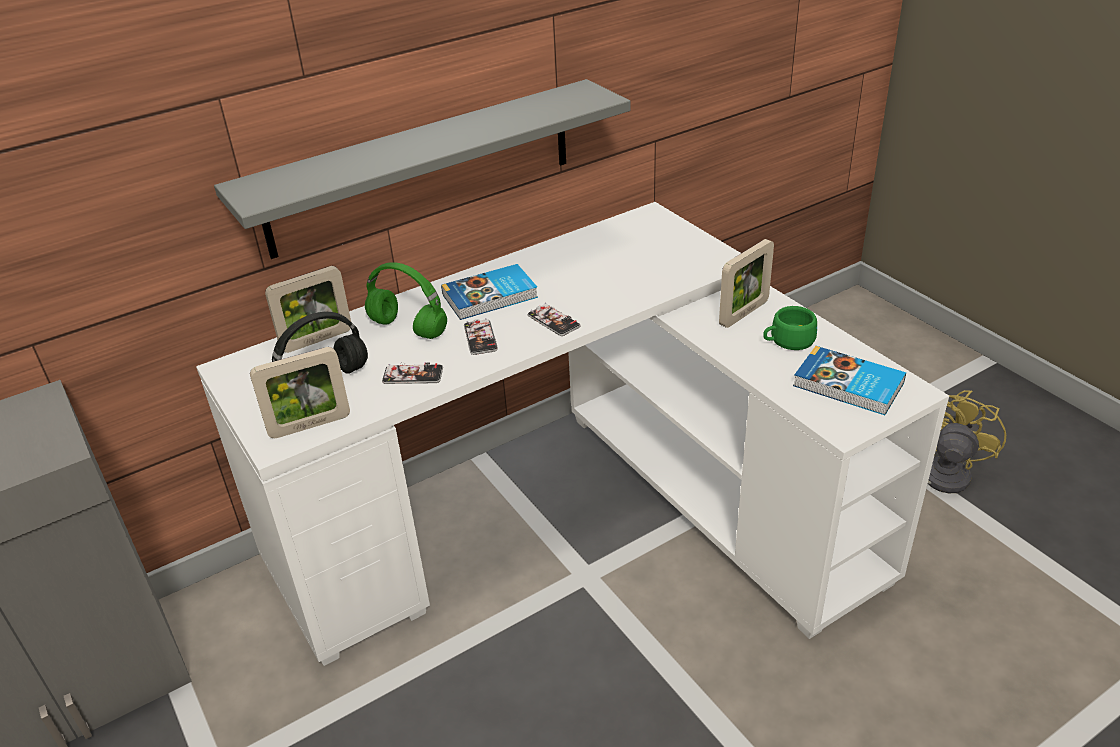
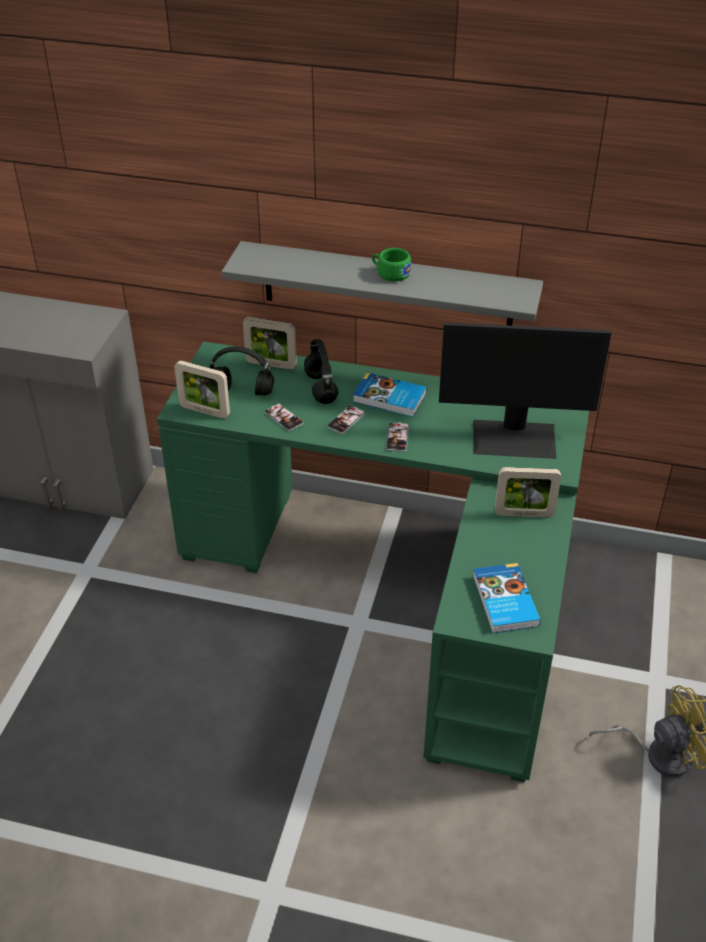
camera: 45 degrees right, 5 degrees up
white desk [196,202,949,666] -> green desk [157,341,589,782]
green headphones [365,262,447,339] -> black headphones [304,339,338,404]
green cup [763,306,817,350] -> green cup moved to [372,248,411,282]
none -> monitor [439,322,611,459]

